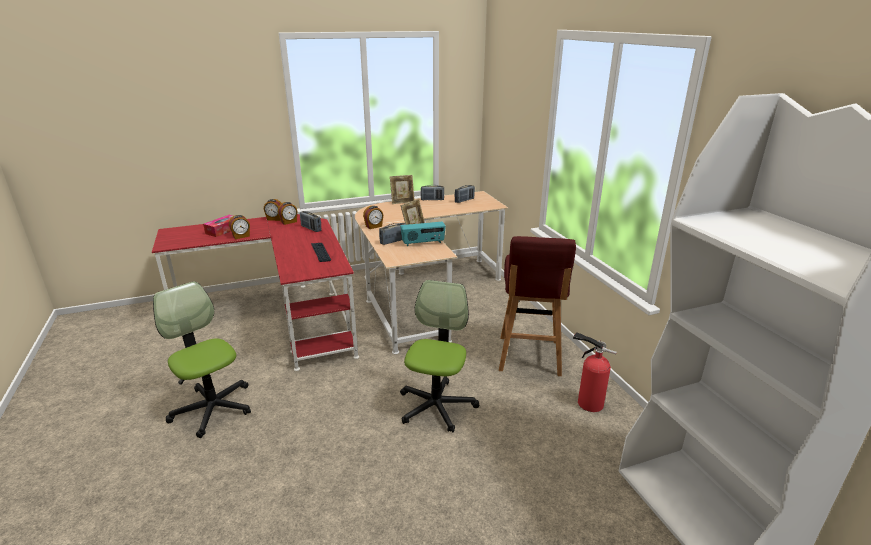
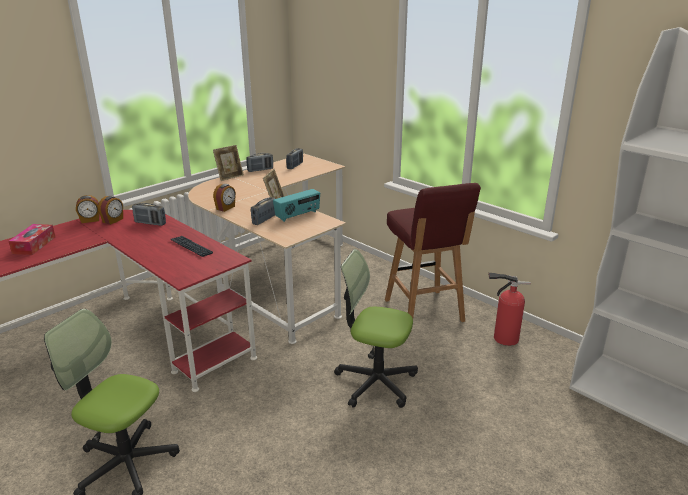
camera: 25 degrees left, 0 degrees up
alarm clock [229,215,250,239] -> none
office chair [400,280,479,432] -> office chair turned 60 degrees counterclockwise [334,249,418,408]

